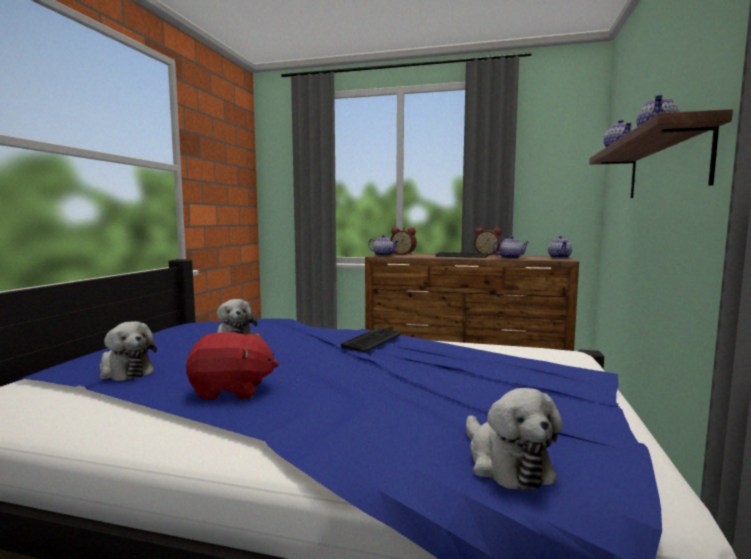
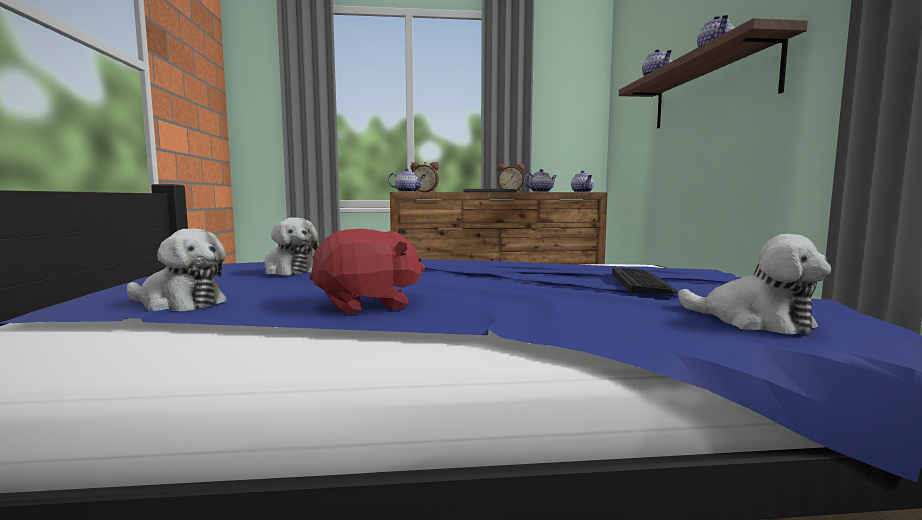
camera: 20 degrees left, 0 degrees up
keyboard [341,327,401,352] -> keyboard moved to [612,267,678,294]

